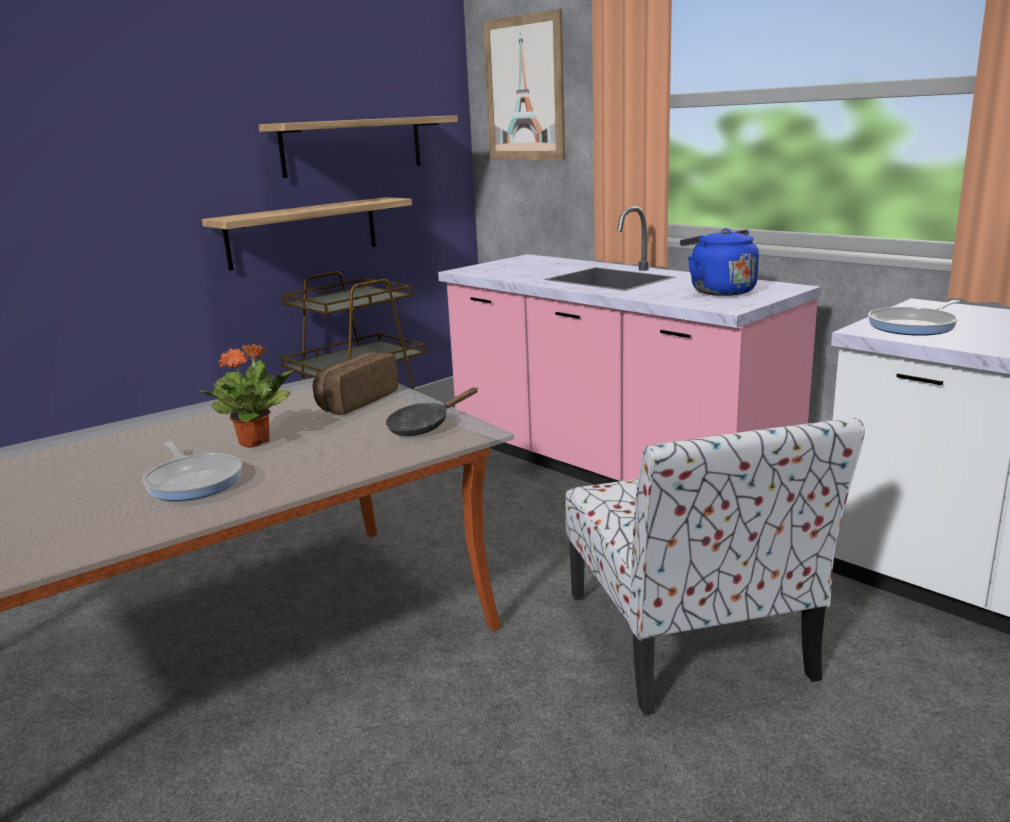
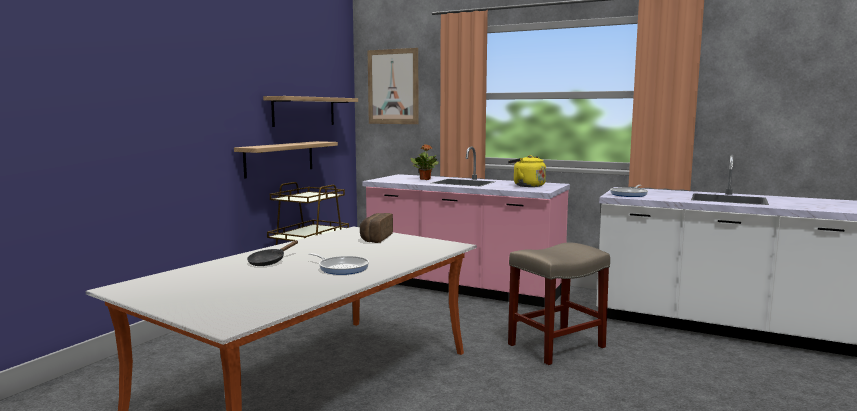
camera: 20 degrees left, 10 degrees down
potted plant [198,344,293,447] -> potted plant moved to [410,144,439,180]
black frying pan [386,388,477,436] -> black frying pan moved to [247,241,298,266]
chair [565,418,865,716] -> beige stool [508,243,610,365]
blue kettle [680,228,759,296] -> yellow kettle [508,155,546,187]

